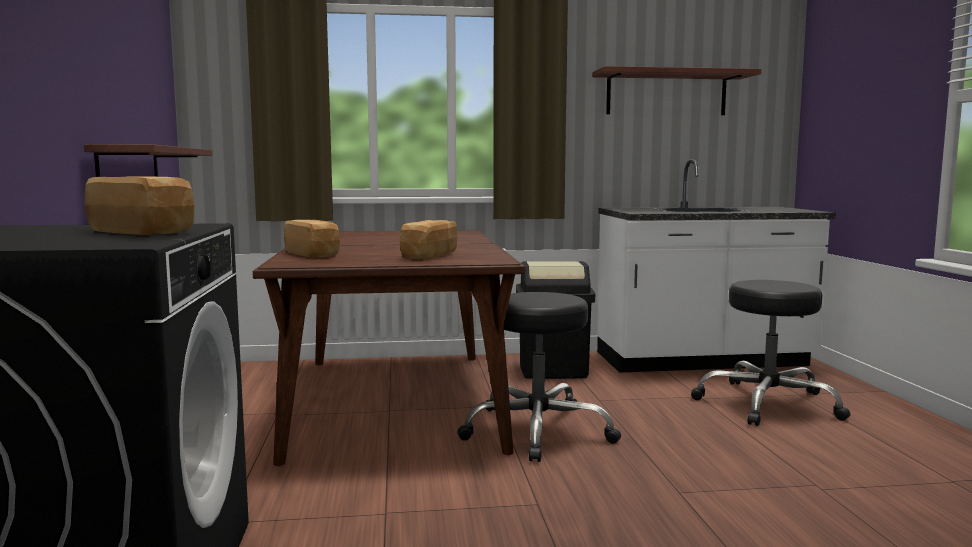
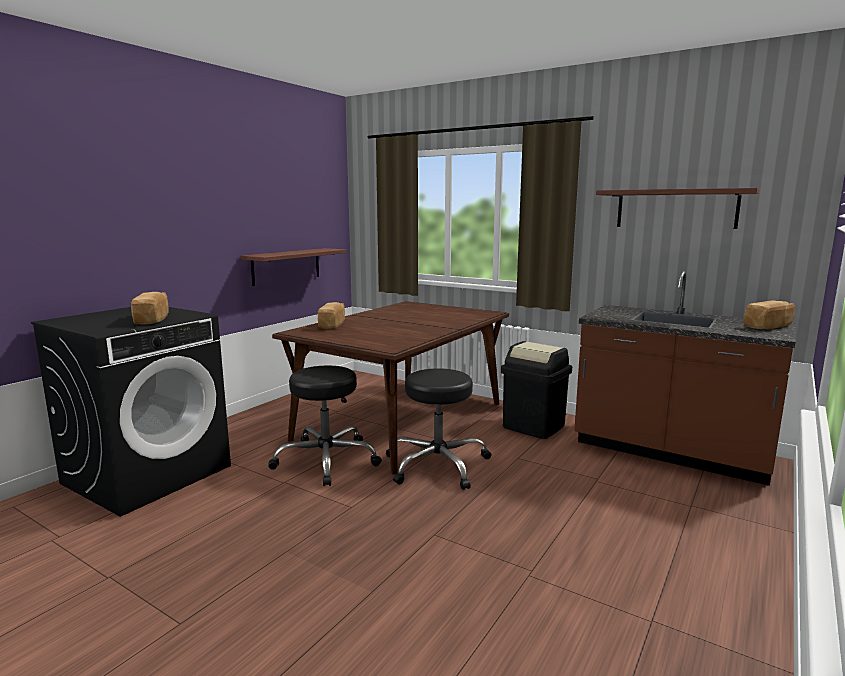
camera: 40 degrees right, 5 degrees up
bread [400,220,457,259] -> bread moved to [744,301,795,329]
white counter [597,159,836,373] -> brown counter [574,271,796,486]
black stool [691,280,850,426] -> black stool moved to [268,366,382,486]

